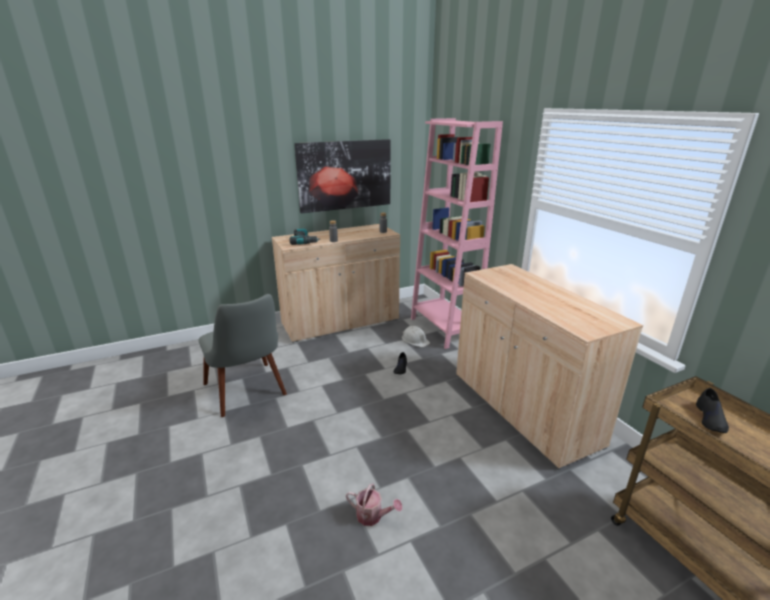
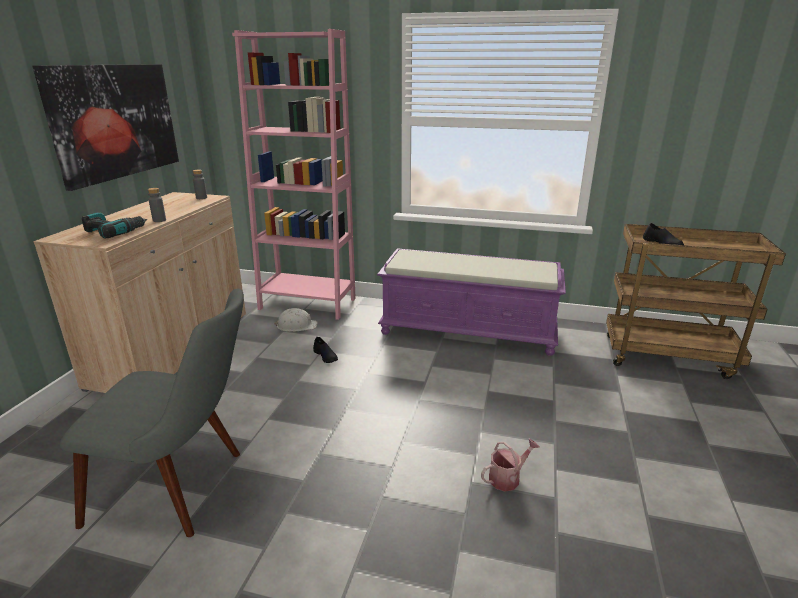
camera: 50 degrees left, 0 degrees up
beige cabinet [456,264,643,469] -> purple bench [377,248,566,356]

